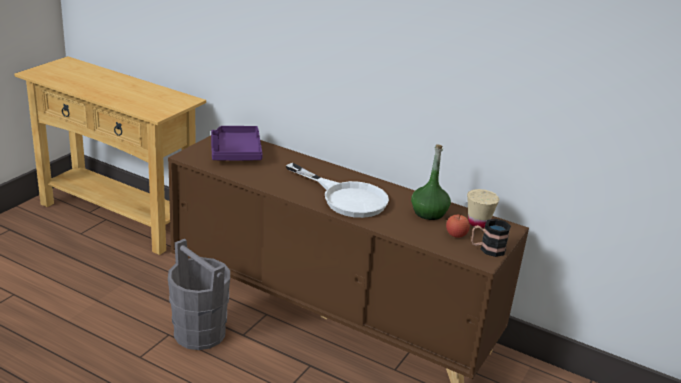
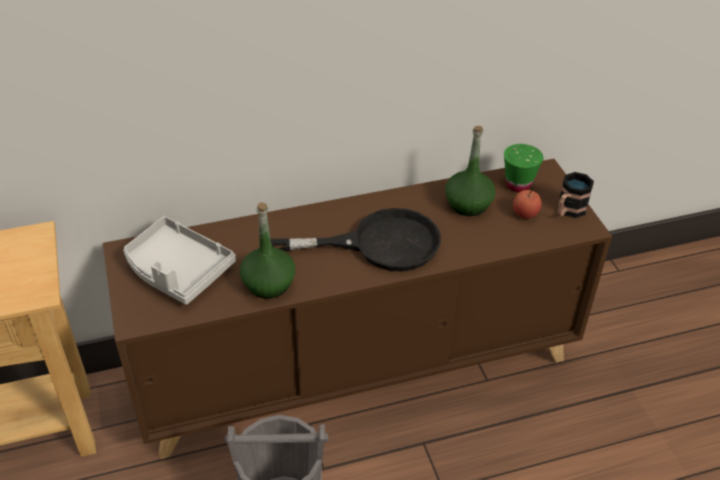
camera: 45 degrees left, 15 degrees up
purple tray [211,126,263,161] -> grey tray [123,216,236,305]
white frying pan [286,163,389,218] -> black frying pan [271,208,441,271]
beige cup [467,189,499,228] -> green cup [504,144,543,192]
none -> green bottle [240,202,295,299]

